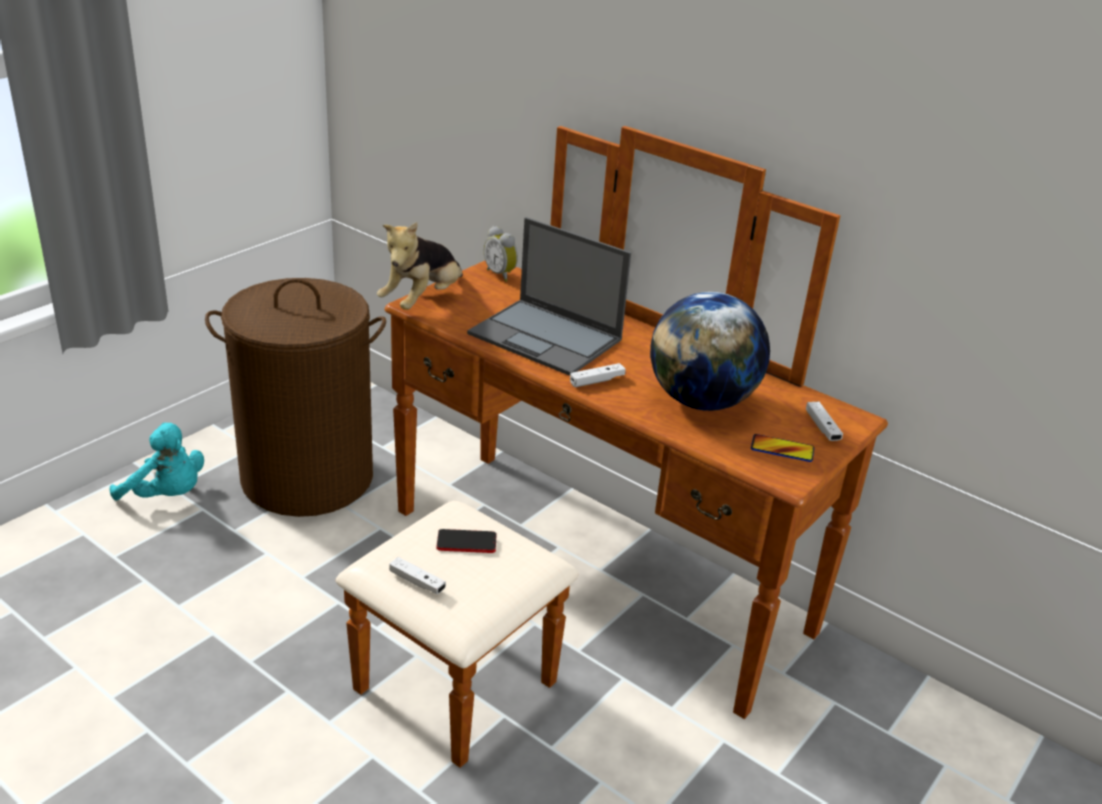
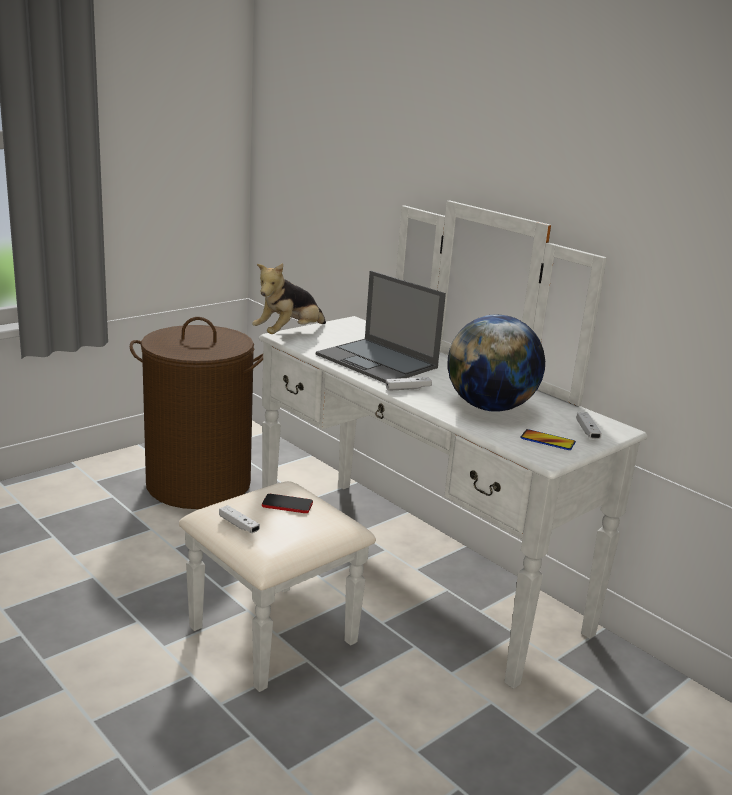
camera: 10 degrees right, 10 degrees down
turquoise plush toy [110,423,204,500] -> none
brown dresser [336,126,888,768] -> white dresser [179,201,647,692]
alarm clock [483,226,518,282] -> none

